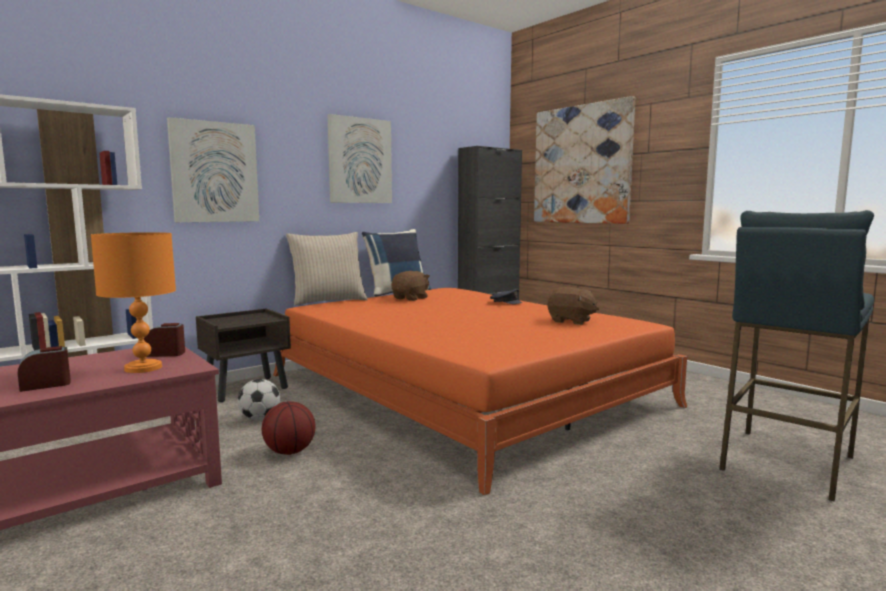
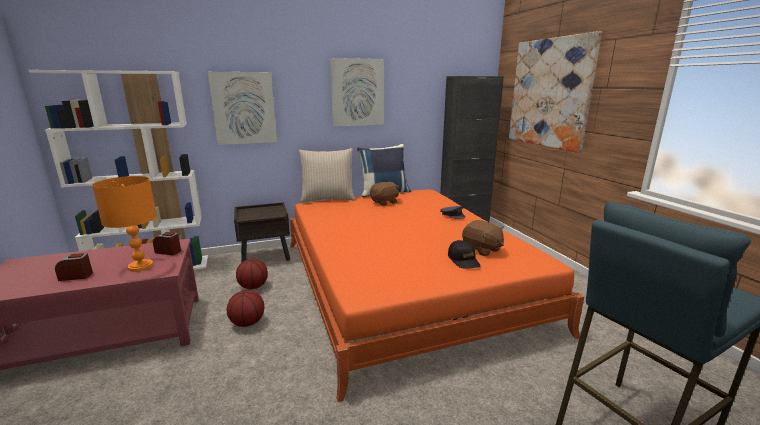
camera: 20 degrees right, 10 degrees up
football [237,379,280,420] -> basketball [236,259,268,289]
none -> black cap [448,240,480,269]

